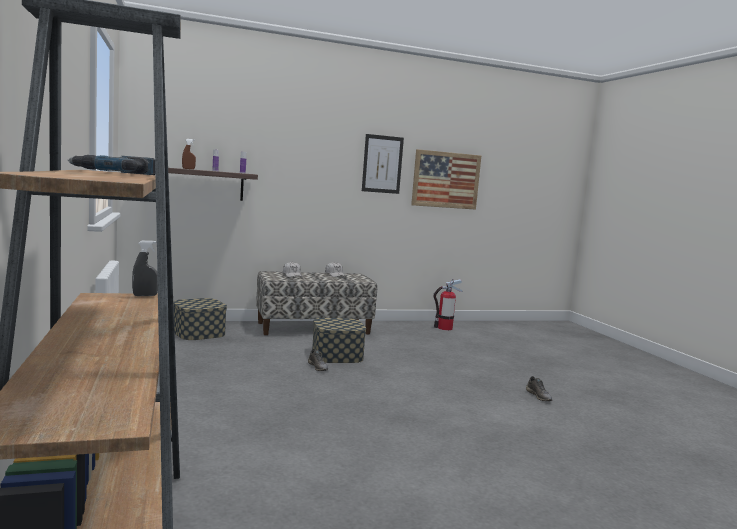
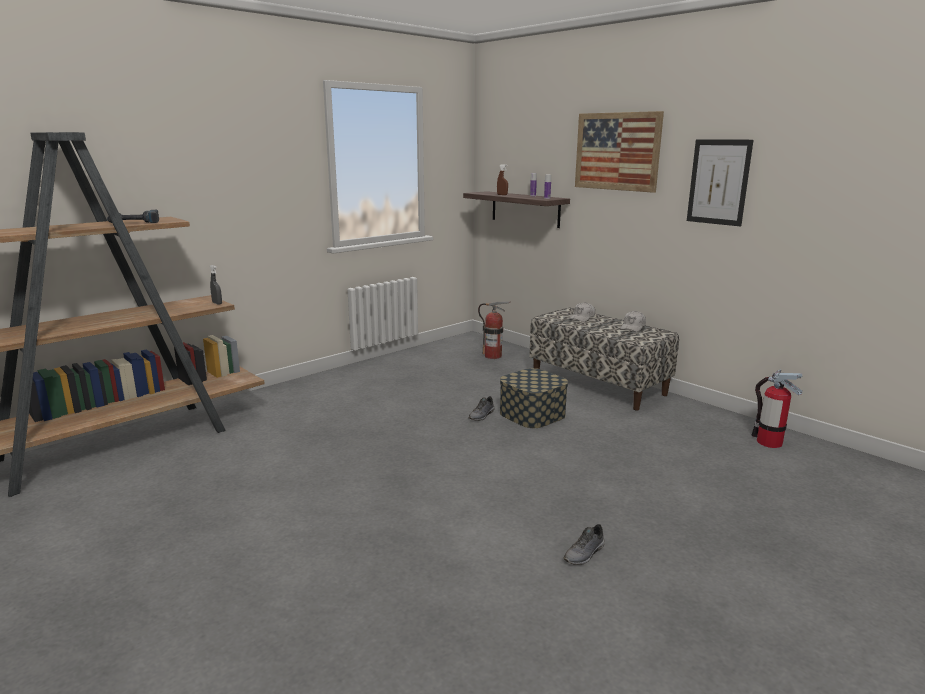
camera: 65 degrees right, 10 degrees up
storage box [173,298,227,340] -> fire extinguisher [478,301,510,359]
picture [411,149,481,210] -> picture moved to [575,111,664,193]

